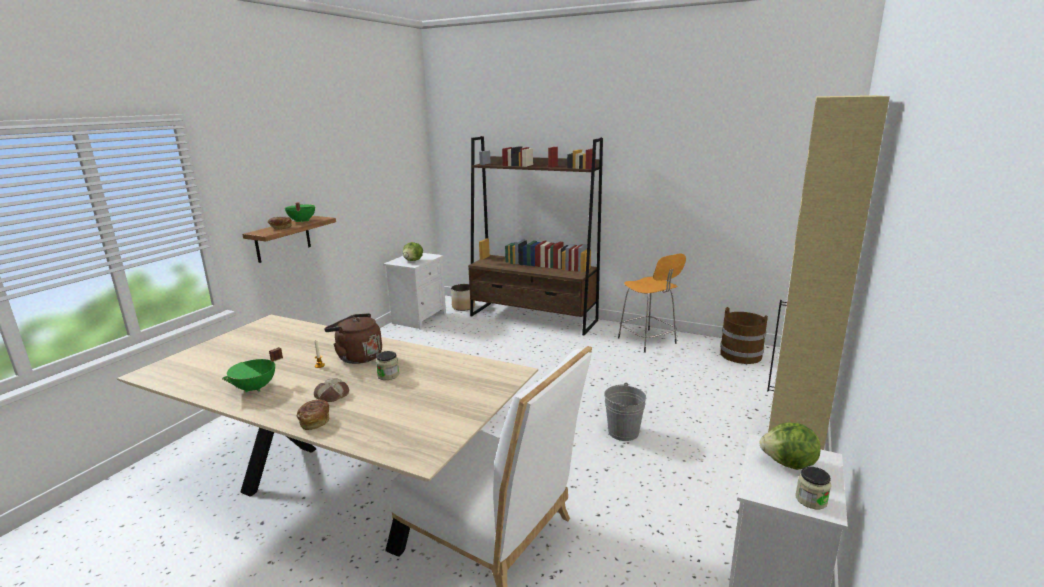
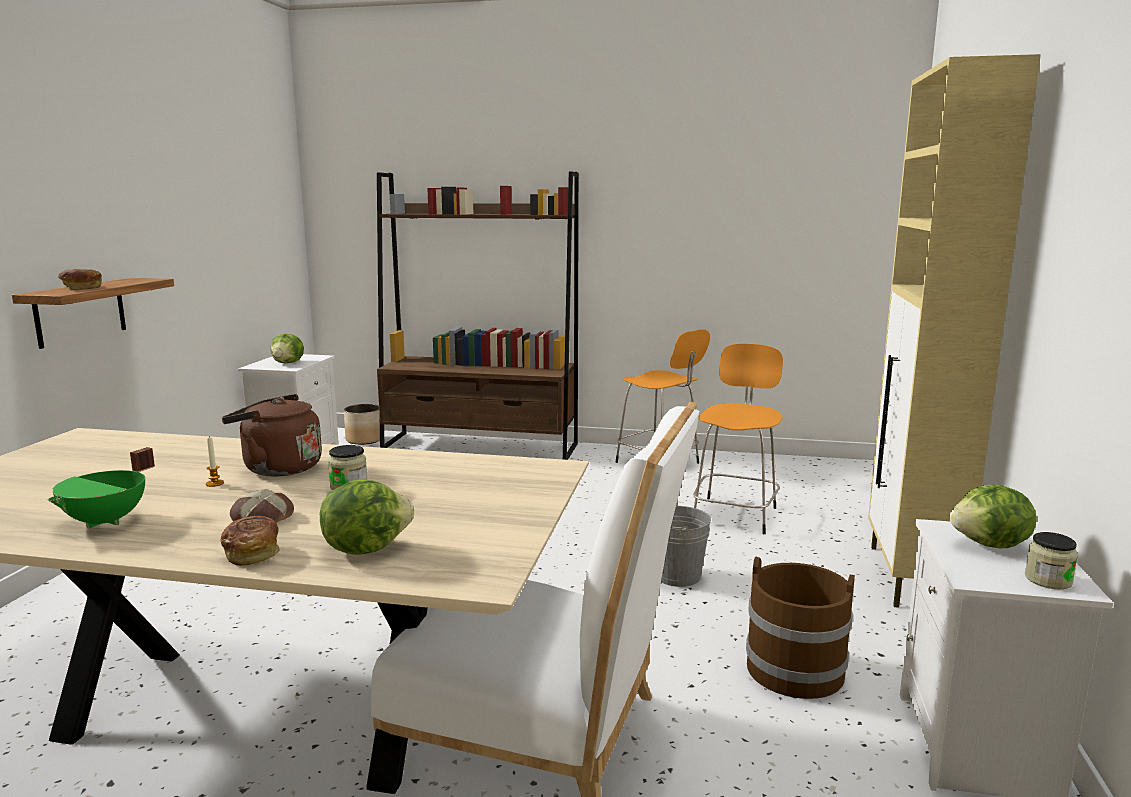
camera: 15 degrees left, 5 degrees down
green cooking pot [285,202,315,223] -> none
brown bucket [720,307,768,364] -> brown bucket moved to [746,557,855,699]
none -> lettuce [320,480,414,555]
none -> orange stool [693,343,783,534]

